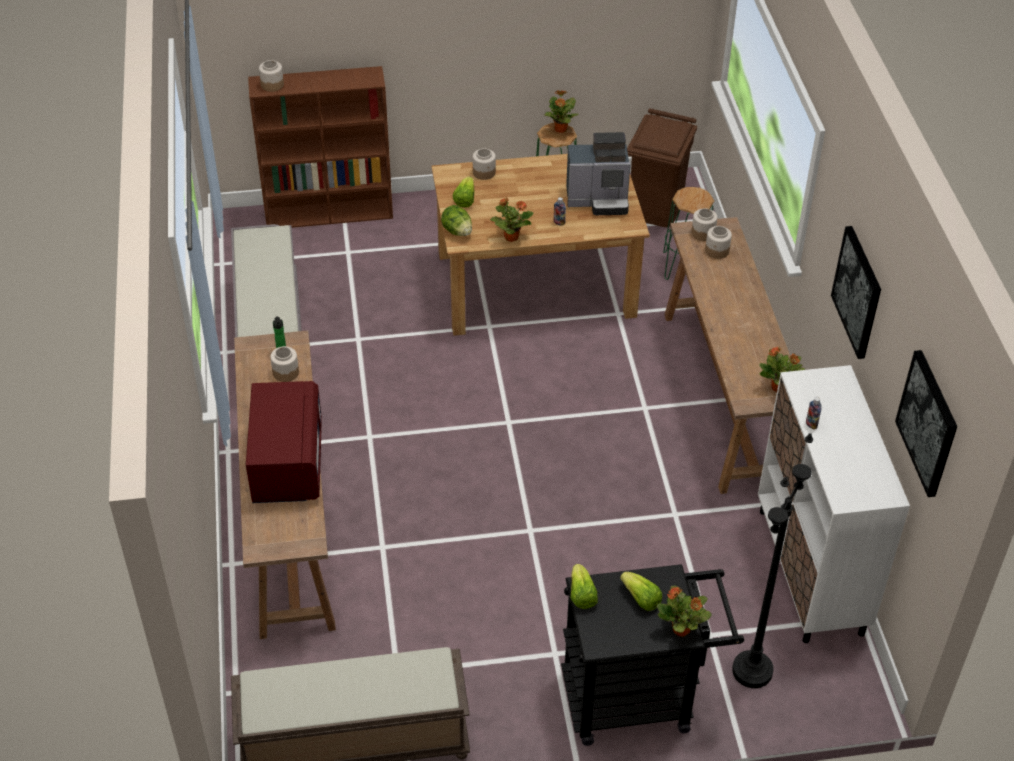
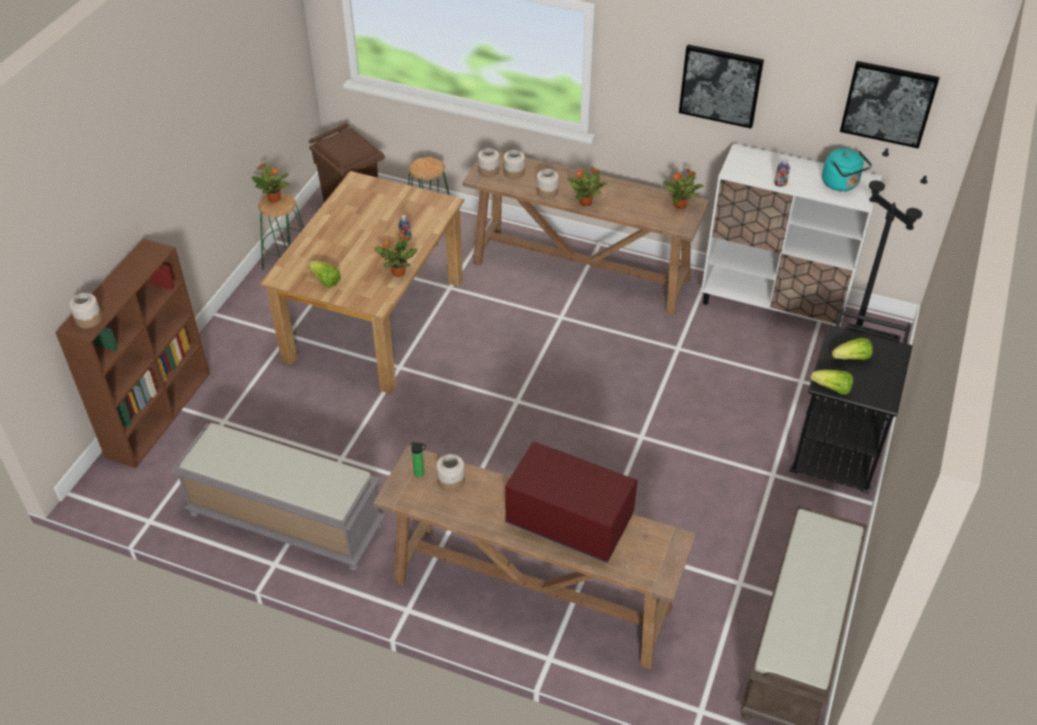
camera: 60 degrees left, 0 degrees up
lettuce [441,205,472,236] -> none
jar [473,148,496,180] -> jar moved to [537,169,559,199]
coffee machine [566,132,631,215] -> none
potted plant [657,585,712,637] -> potted plant moved to [567,167,607,206]
none -> turquoise kettle [822,148,872,191]

